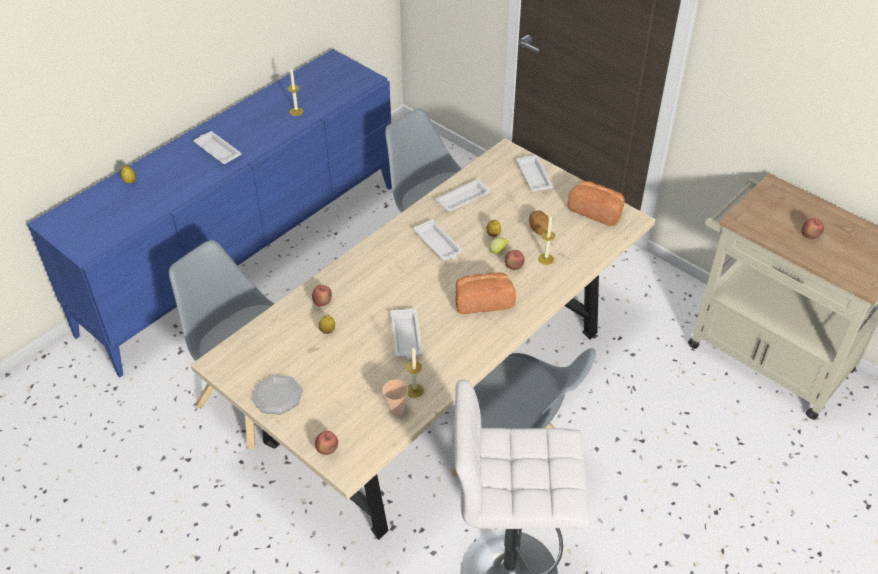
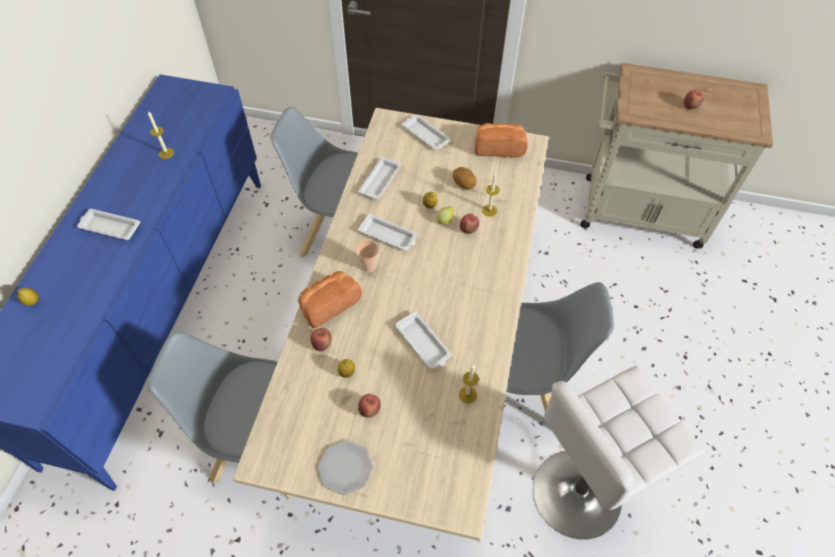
camera: 30 degrees left, 10 degrees up
apple [315,431,338,455] -> apple moved to [358,394,381,418]
cup [382,380,408,416] -> cup moved to [356,240,379,272]
bread [456,272,516,314] -> bread moved to [298,271,362,328]

